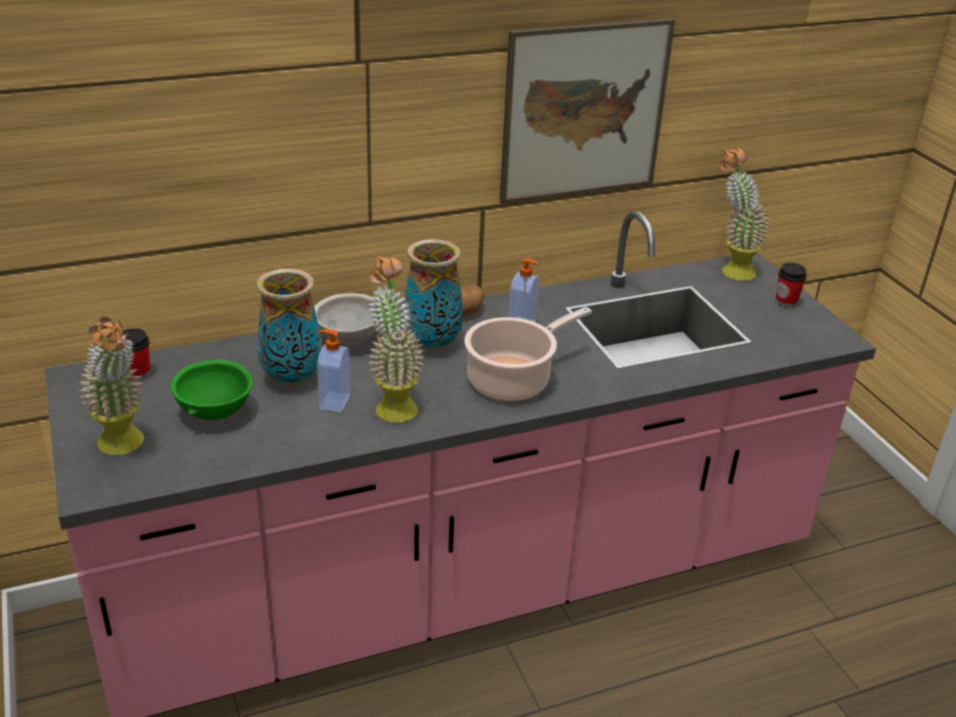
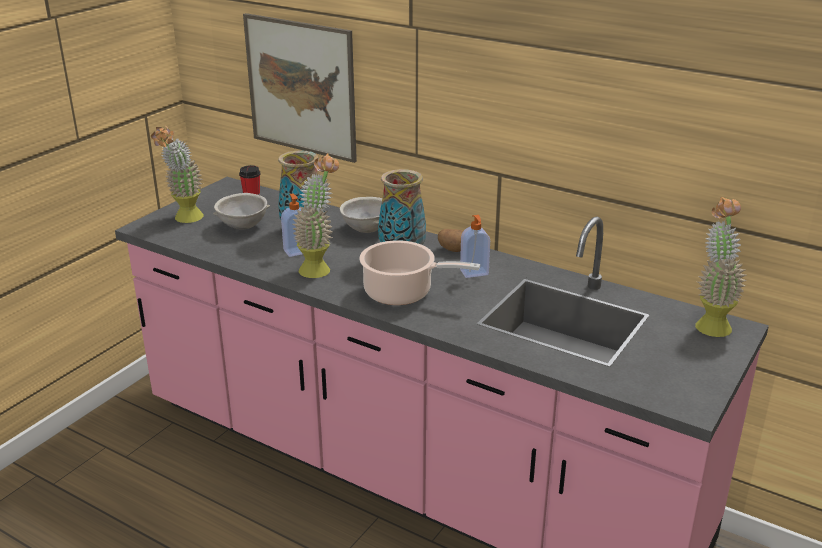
camera: 55 degrees right, 5 degrees down
green bowl [171,360,252,420] -> grey bowl [213,193,270,230]
picture [500,18,675,204] -> picture moved to [243,13,357,163]
cup [776,263,807,308] -> none

